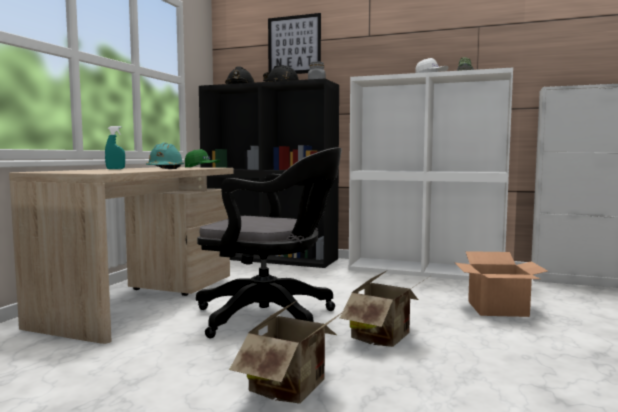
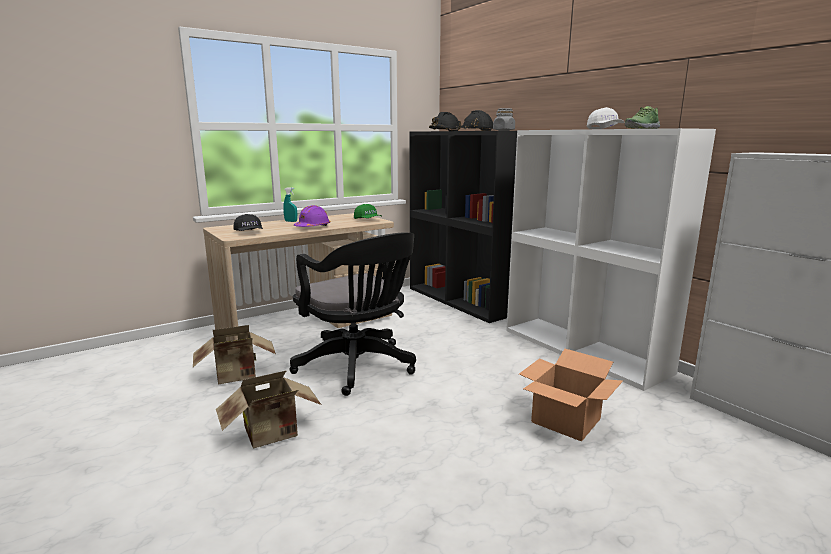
camera: 35 degrees right, 10 degrees up
turquoise hard hat [146,142,184,169] -> purple hard hat [294,205,330,227]
picture [268,13,321,74] -> none
cardboard box [340,270,427,347] -> cardboard box moved to [193,325,276,384]
none -> black cap [234,214,263,231]

